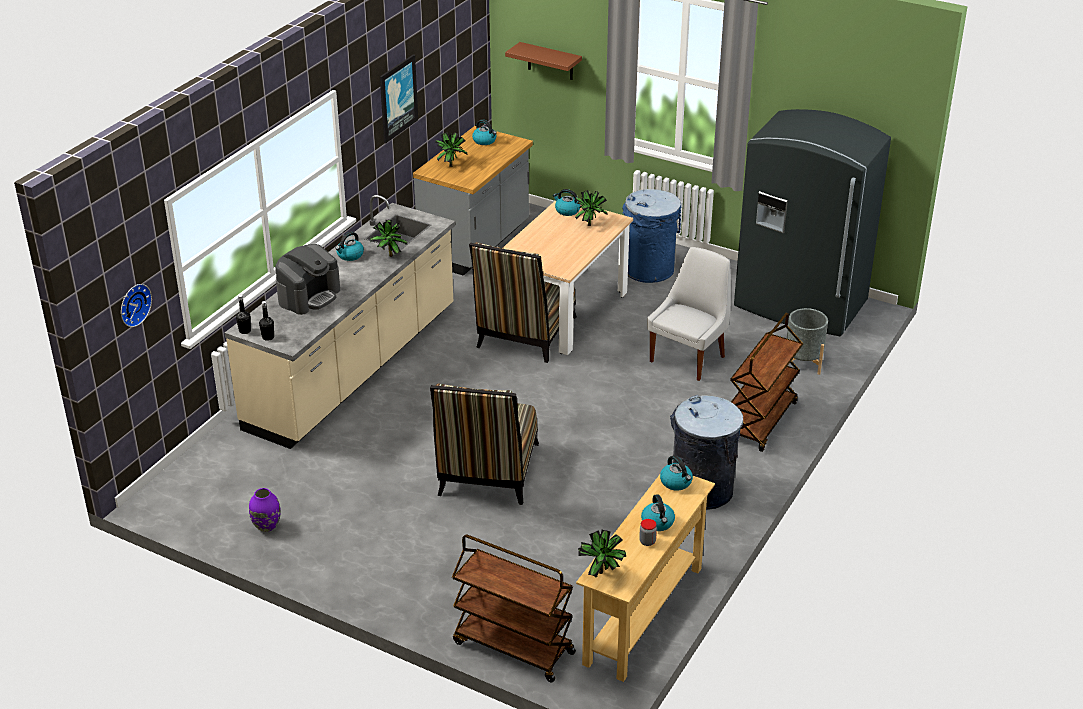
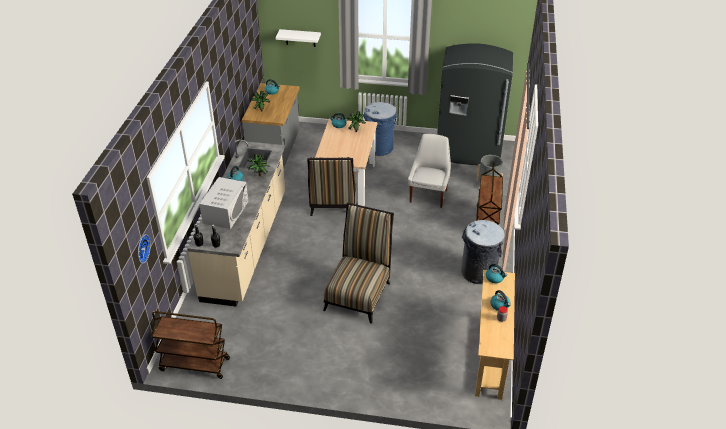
camera: 20 degrees left, 5 degrees up
purple vase [249,488,281,532] -> none
coffee machine [275,244,340,315] -> white microwave [199,177,248,229]
picture [380,54,418,143] -> none
chair [430,384,539,505] -> chair turned 150 degrees counterclockwise [323,203,394,324]
brown cart [452,534,576,683] -> brown cart moved to [151,311,230,379]
brown shelf [505,42,582,80] -> white shelf [275,29,321,47]
potted plant [578,530,627,578] -> none

